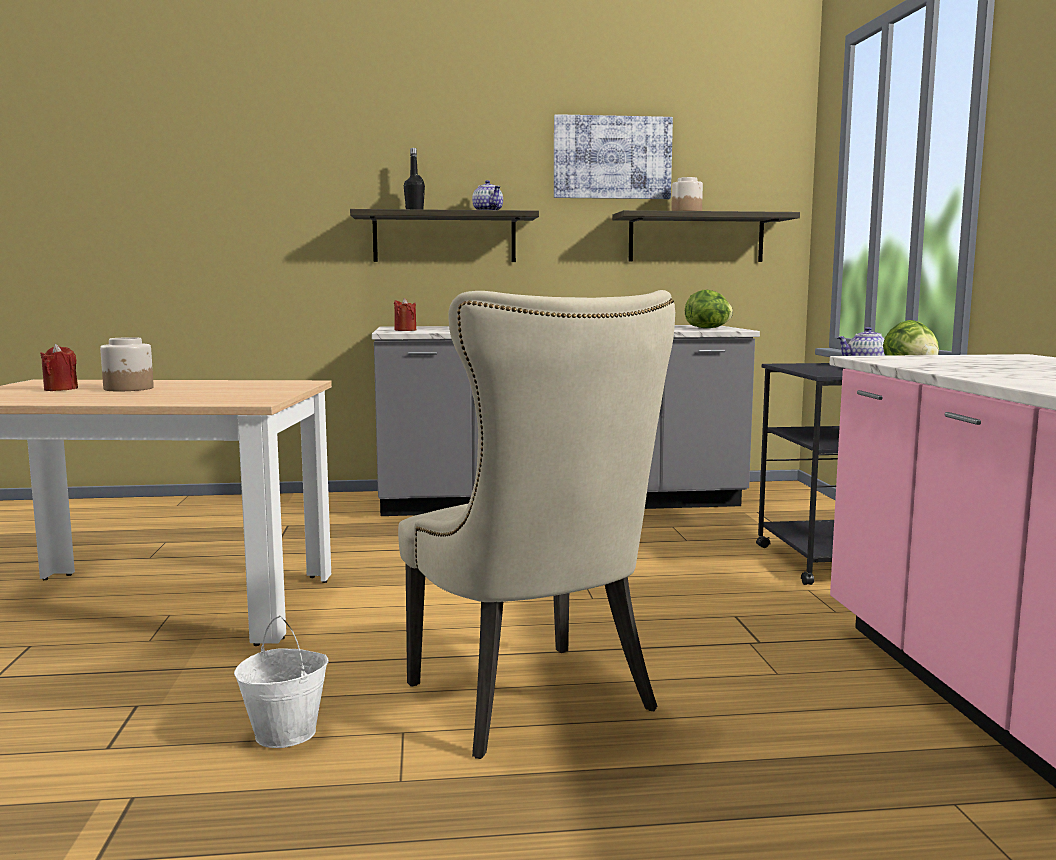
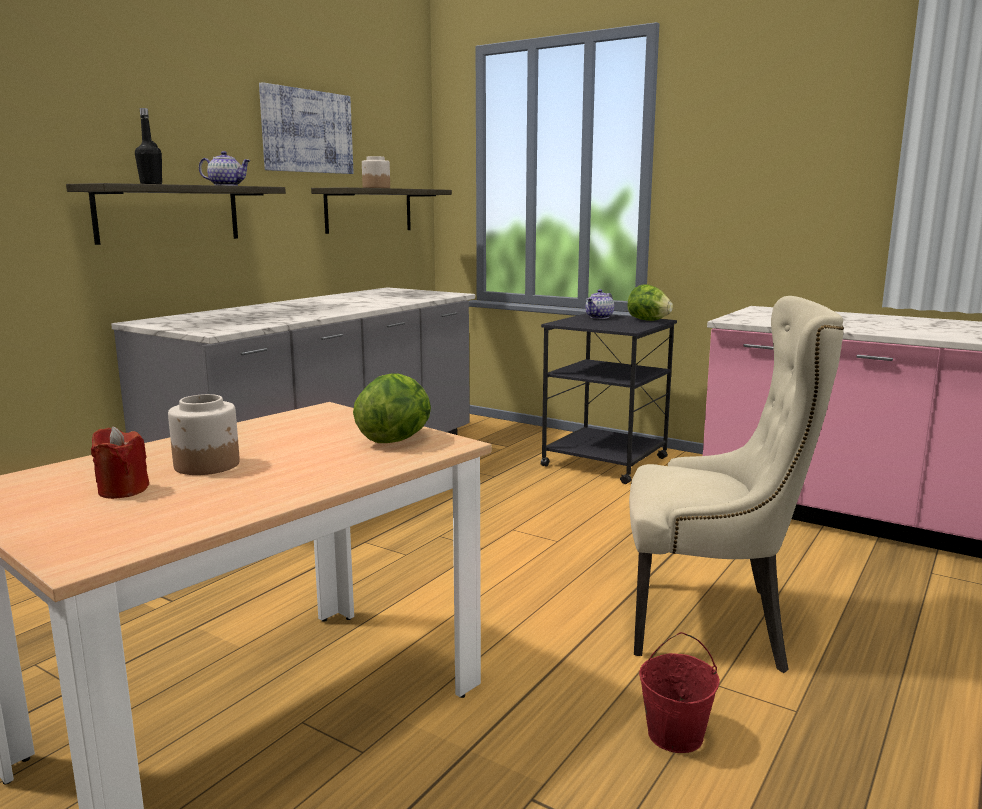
camera: 50 degrees left, 5 degrees up
white bucket [234,616,329,748] -> red bucket [639,632,720,753]
red candle [394,298,416,331] -> none
lettuce [685,290,733,328] -> lettuce moved to [353,373,431,443]

